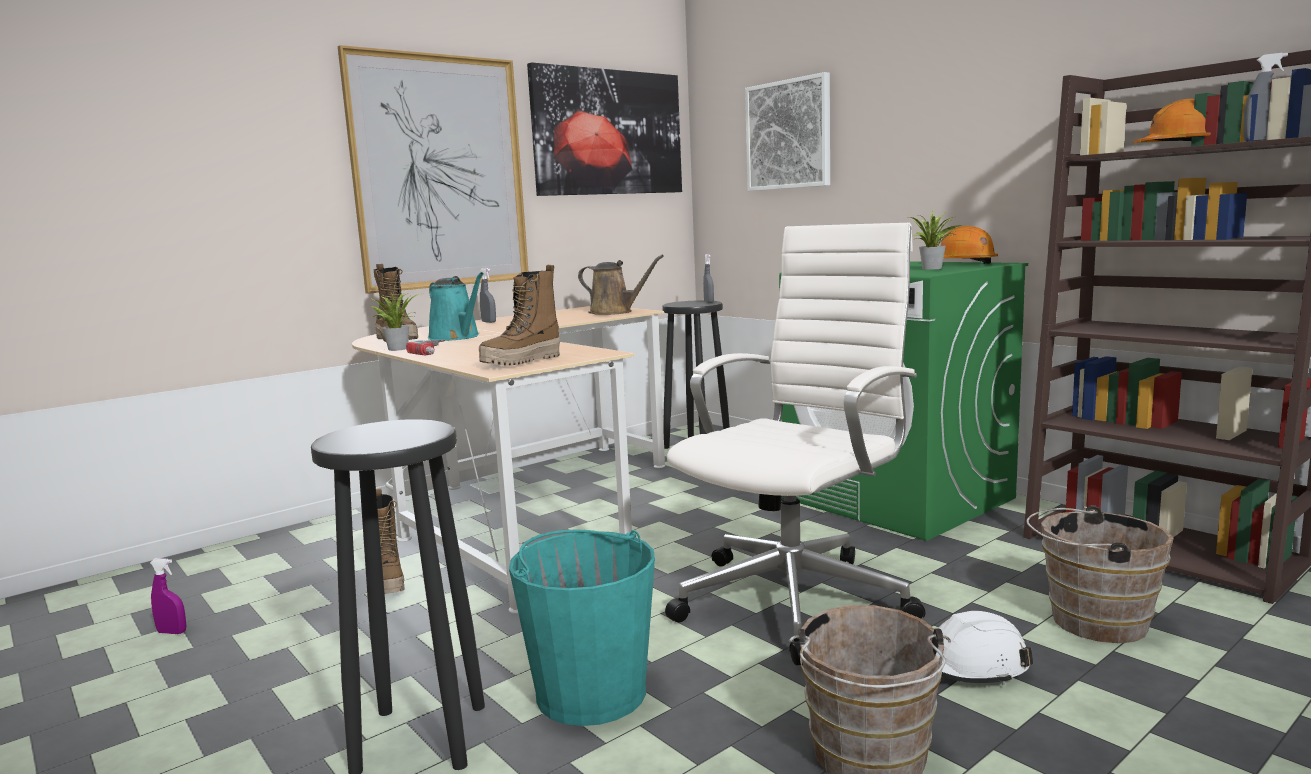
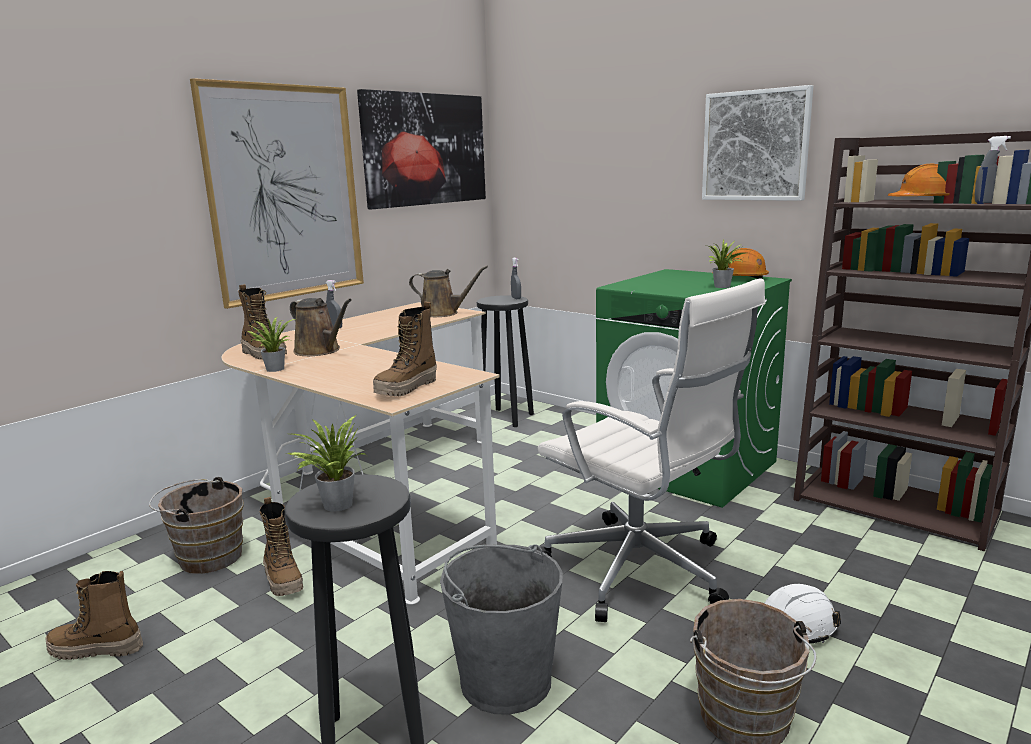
camera: 10 degrees left, 5 degrees up
purple spray bottle [150,558,186,634] -> boot [45,571,143,660]
power drill [406,340,445,355] -> none
turquoise watering can [428,272,484,341] -> brown watering can [290,298,352,356]
turquoise bucket [509,529,655,726] -> grey bucket [440,544,563,715]
white office chair [665,223,925,665] -> white office chair turned 105 degrees clockwise [537,278,765,622]
picture [745,72,830,191] -> picture moved to [702,85,813,201]
brown bucket [1026,505,1174,643] -> brown bucket moved to [149,477,244,574]
none -> potted plant [285,415,367,512]

